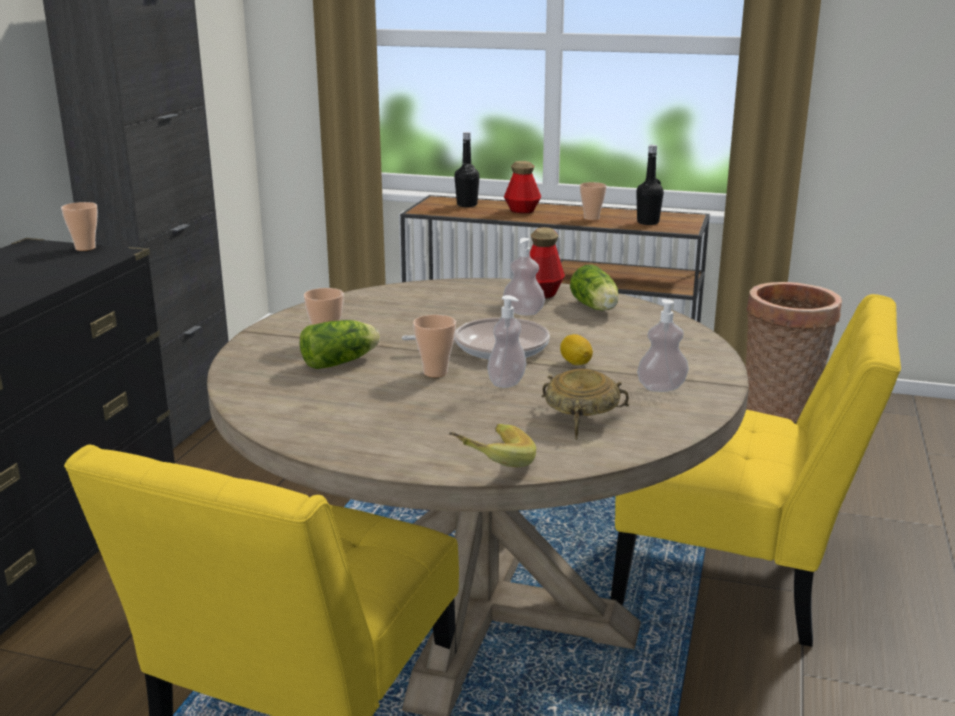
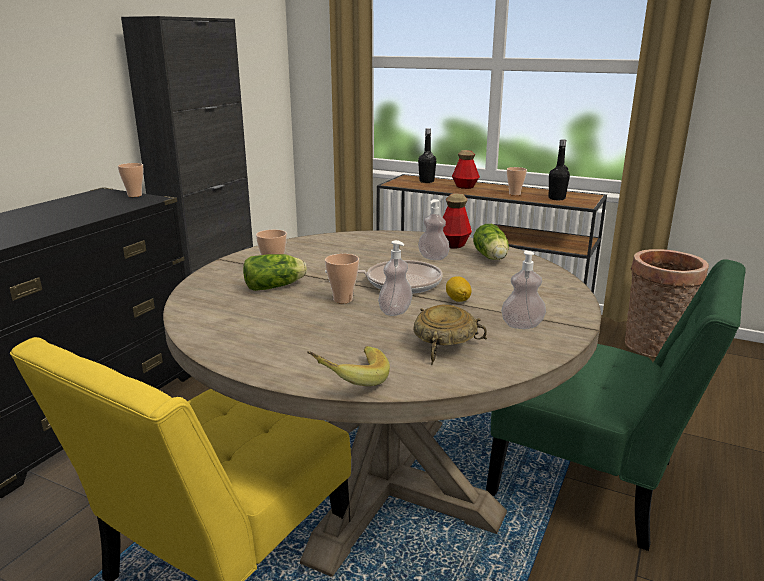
camera: 10 degrees right, 0 degrees up
yellow chair [611,294,901,647] -> green chair [486,259,746,551]

